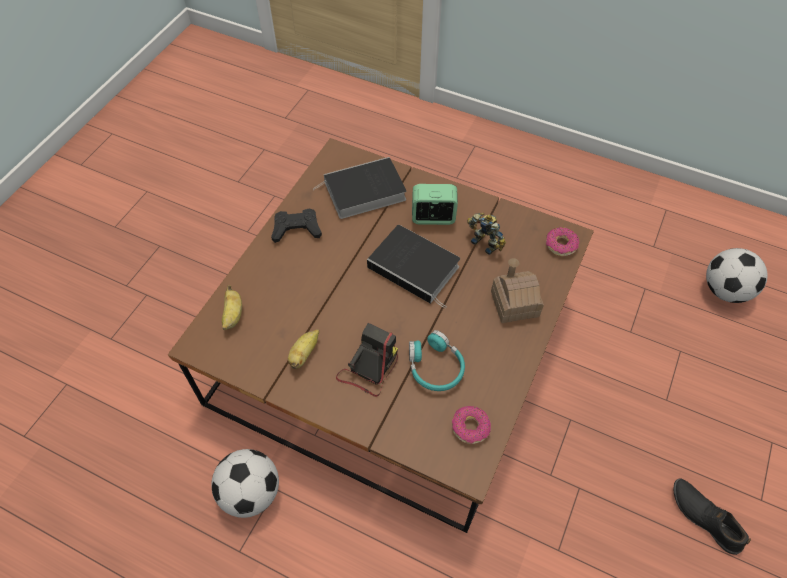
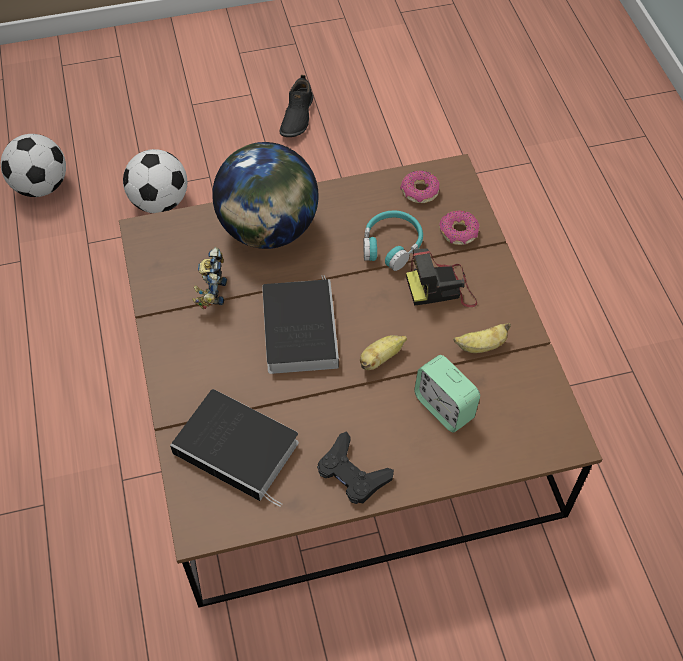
camera: 130 degrees left, 0 degrees up
football [211,449,279,518] -> football moved to [123,149,187,213]
banana [222,285,242,330] -> banana moved to [360,335,407,370]
alarm clock [412,184,458,225] -> alarm clock moved to [414,355,480,433]
toy house [491,258,544,323] -> globe [212,142,319,249]
donut [546,227,579,256] -> donut moved to [439,210,479,245]

